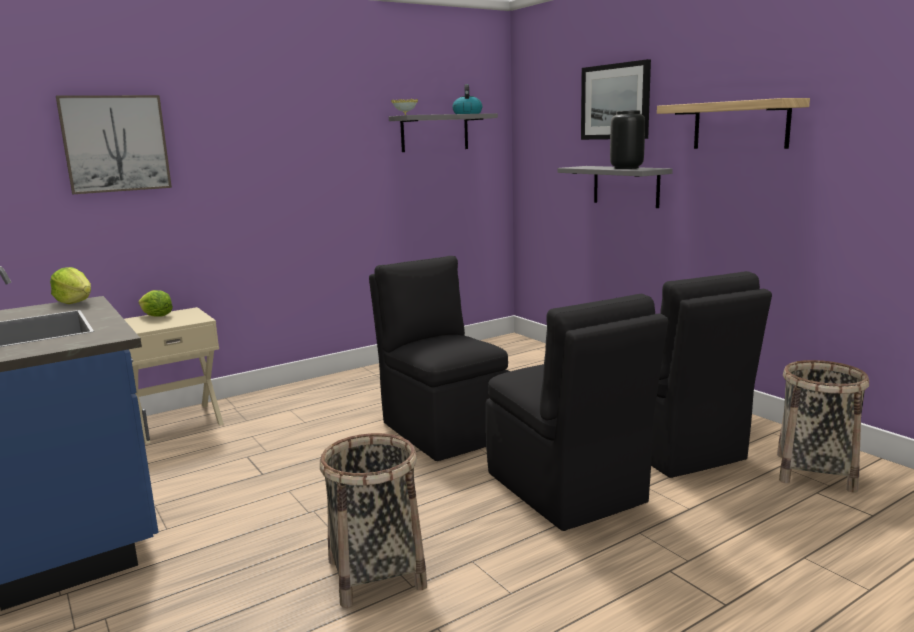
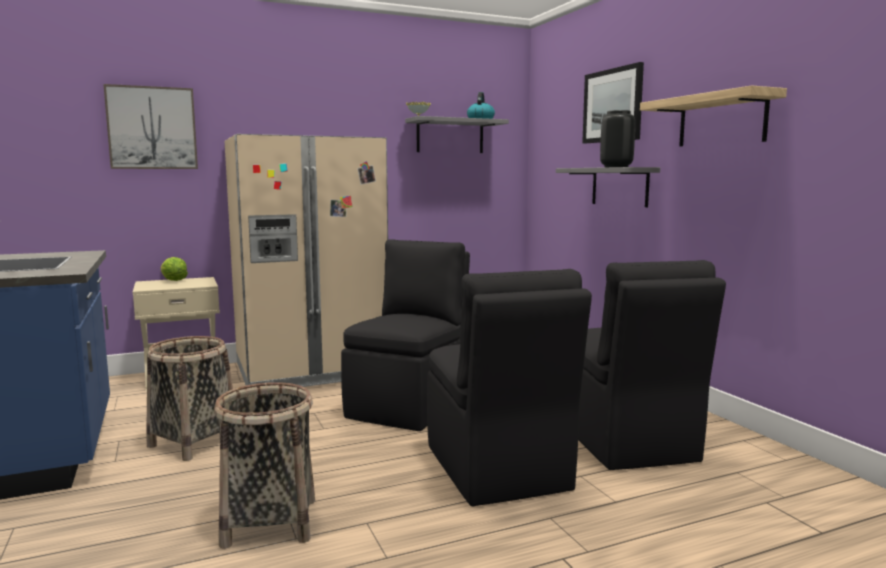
camera: 10 degrees right, 5 degrees down
lettuce [50,267,91,304] -> none
black chair [369,256,510,461] -> black chair turned 45 degrees clockwise [341,239,470,431]
basket [777,360,869,493] -> basket moved to [146,336,233,461]
none -> beige fridge [224,134,388,387]

